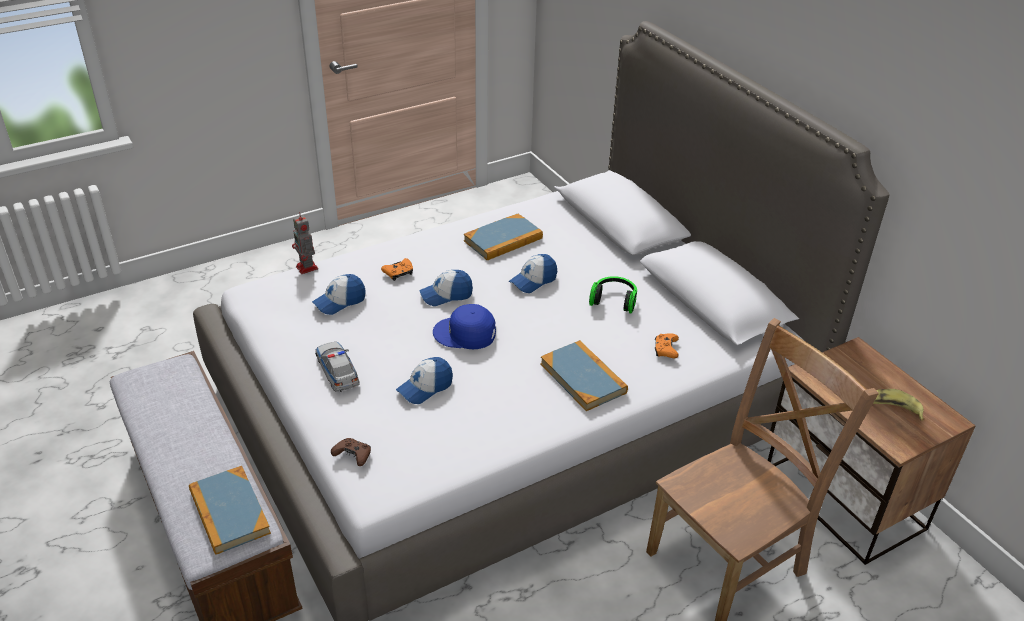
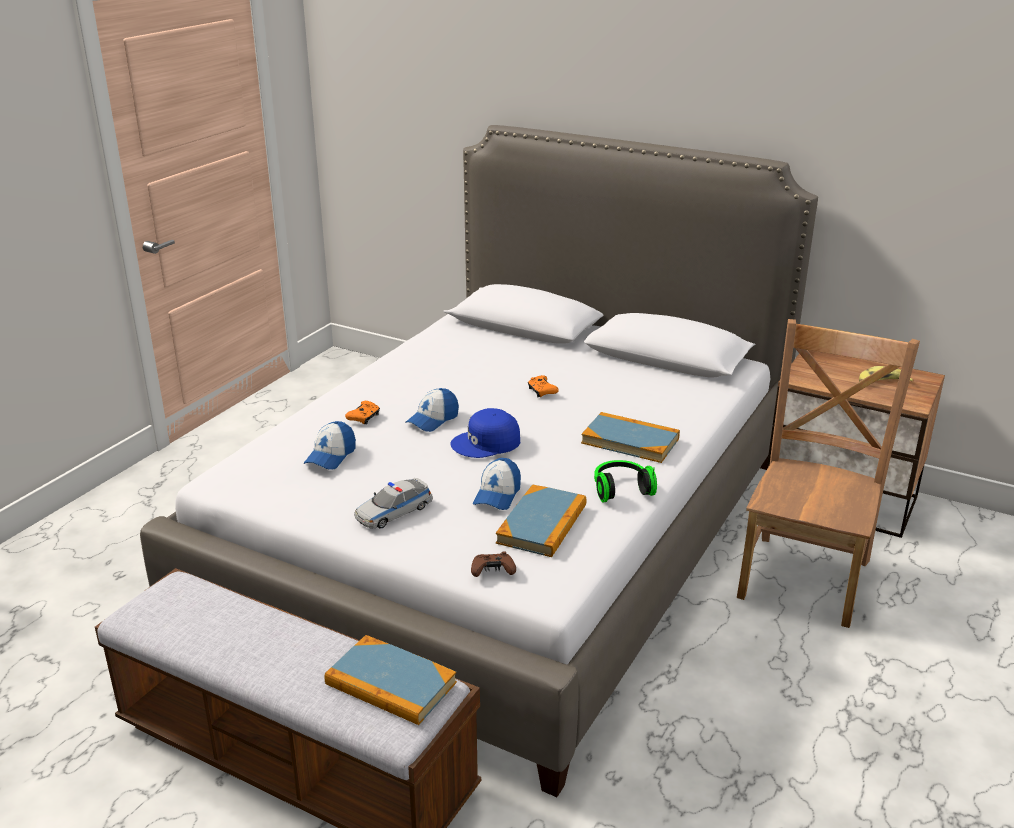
camera: 30 degrees left, 10 degrees down
toy robot [292,212,318,274] -> none
toy car [315,342,360,392] -> toy car turned 75 degrees counterclockwise [354,478,433,529]
book [464,214,543,261] -> book moved to [496,484,586,557]
cap [509,254,557,293] -> none
headphones [589,276,637,314] -> headphones moved to [594,460,657,503]
orange game controller [655,333,679,358] -> orange game controller moved to [528,375,559,397]

